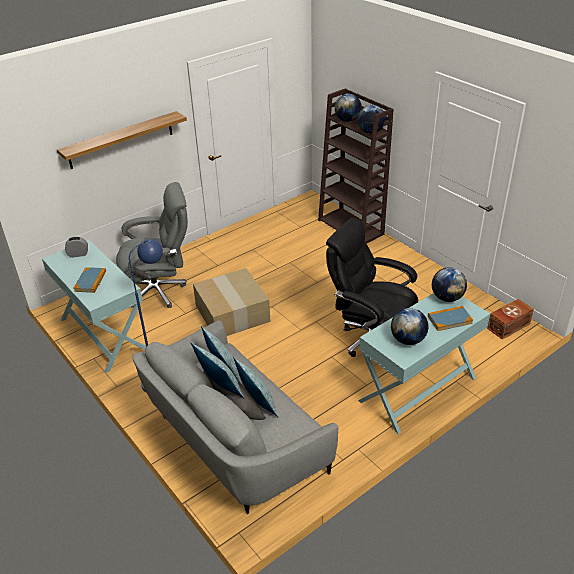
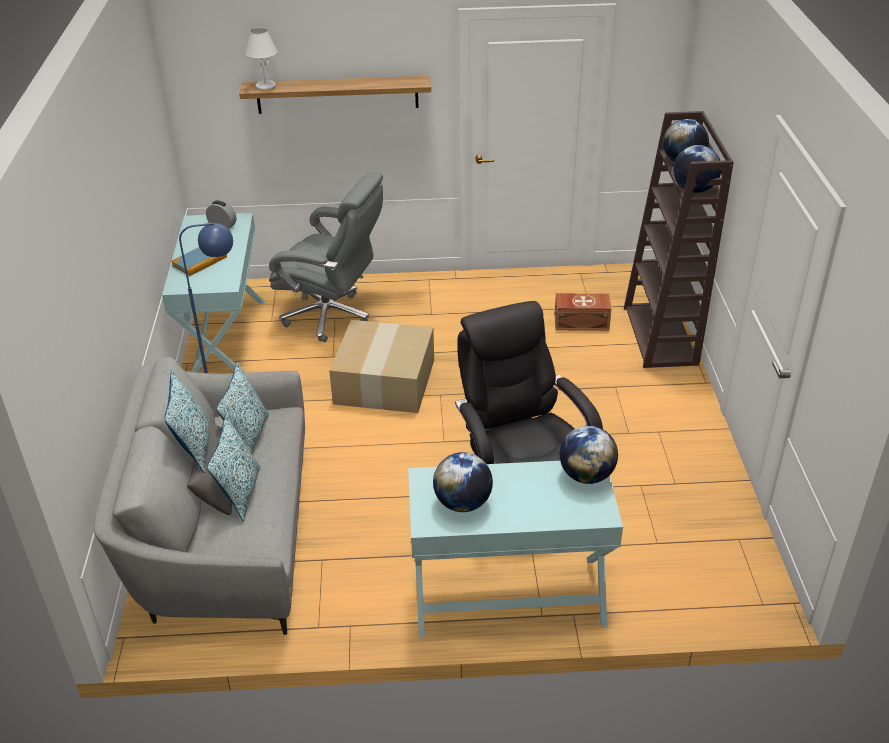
camera: 35 degrees right, 0 degrees up
book [428,306,473,331] -> none
brown storage box [487,299,534,340] -> brown storage box moved to [555,293,612,331]
none -> white table lamp [245,28,277,90]

